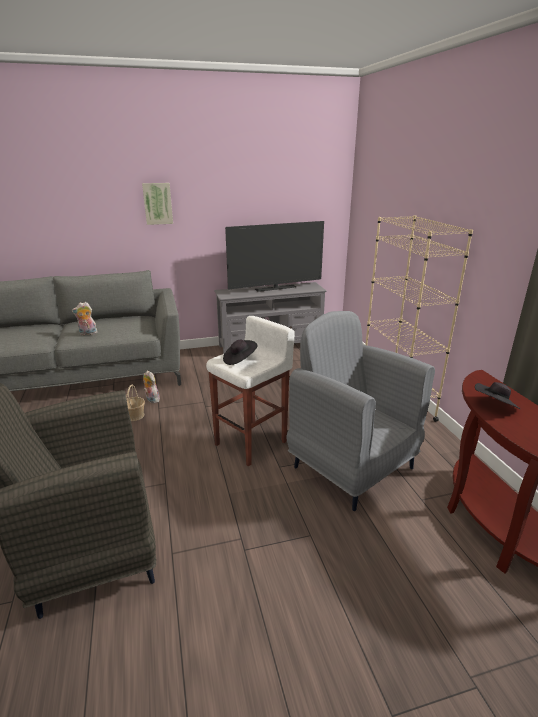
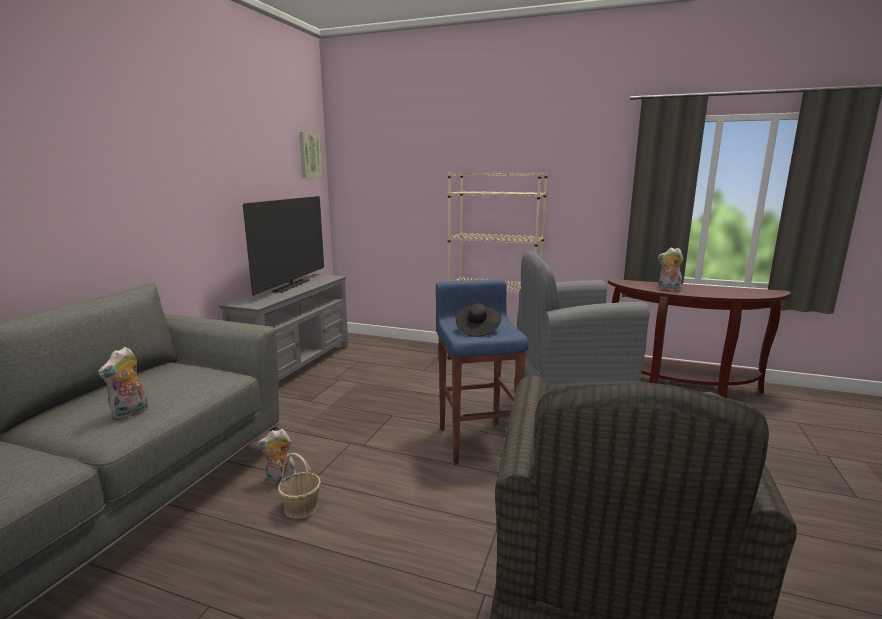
camera: 55 degrees left, 10 degrees down
picture [142,183,173,225] -> picture moved to [299,132,322,178]
white stool [206,316,295,466] -> blue stool [436,280,528,465]
black hat [475,382,520,409] -> plush toy [658,248,683,291]

